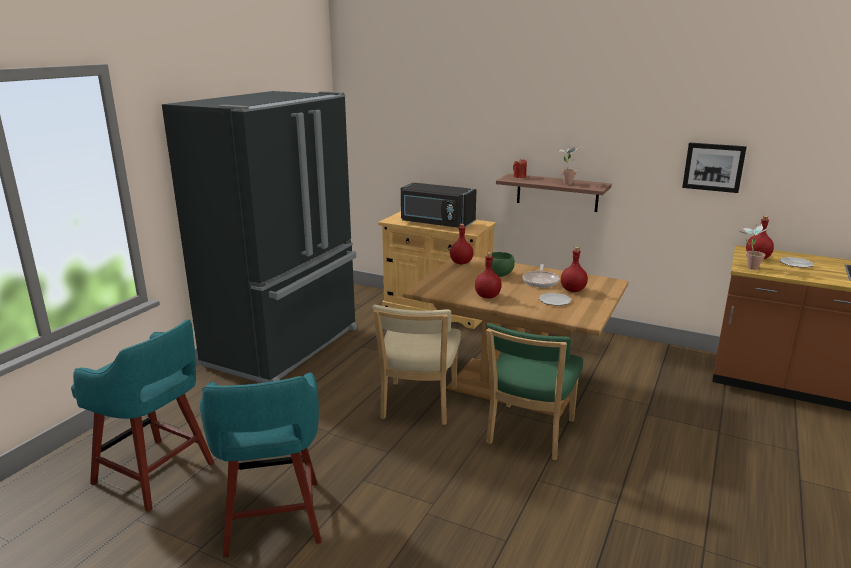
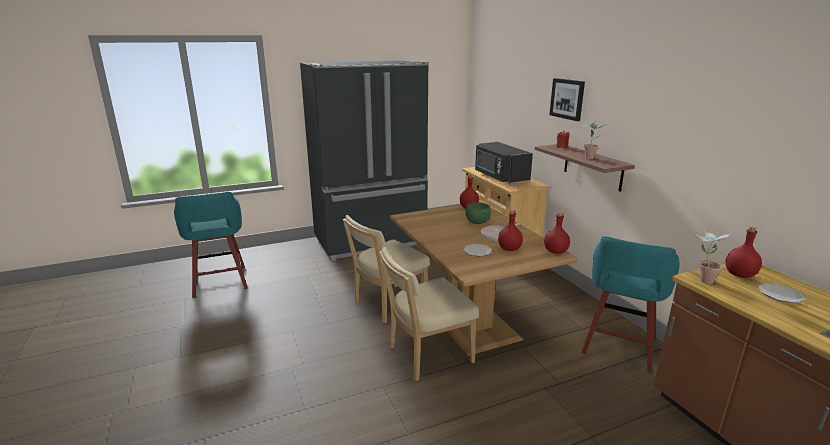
camera: 40 degrees right, 0 degrees up
turquoise stool [200,372,322,557] -> turquoise stool moved to [581,236,680,373]
red bottle [475,252,502,299] -> red bottle moved to [544,211,570,254]
green chair [486,323,583,460] -> beige chair [379,247,479,381]
picture [682,142,747,193] -> picture moved to [549,78,585,121]

